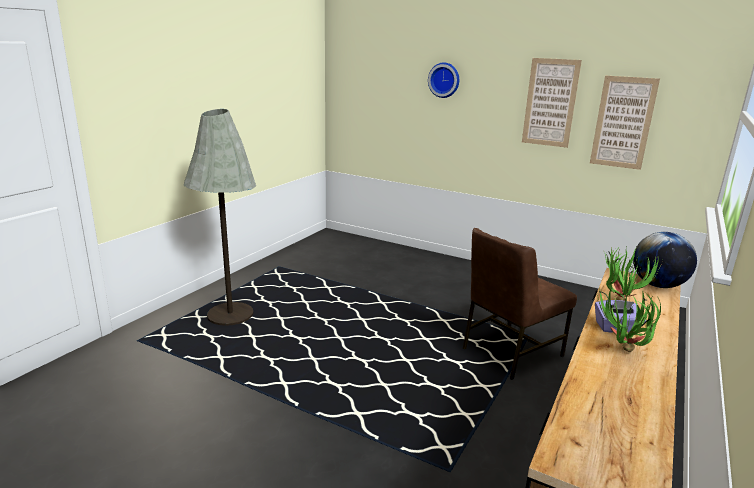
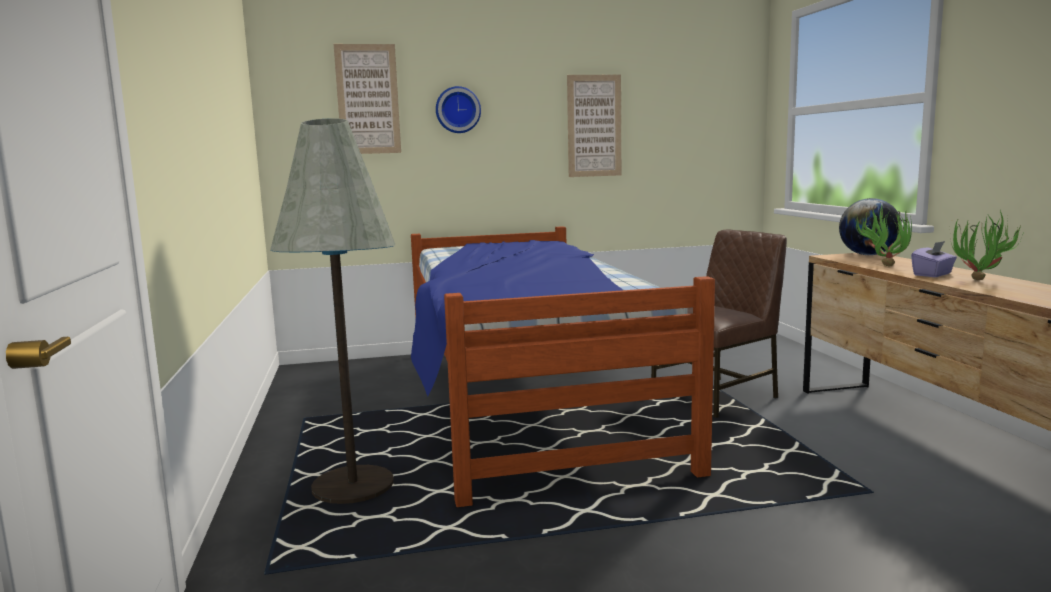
camera: 40 degrees left, 10 degrees down
brown chair [463,228,577,380] -> brown chair turned 135 degrees counterclockwise [651,230,787,418]
picture [590,76,660,170] -> picture moved to [334,44,401,154]
none -> bed [411,226,715,507]

